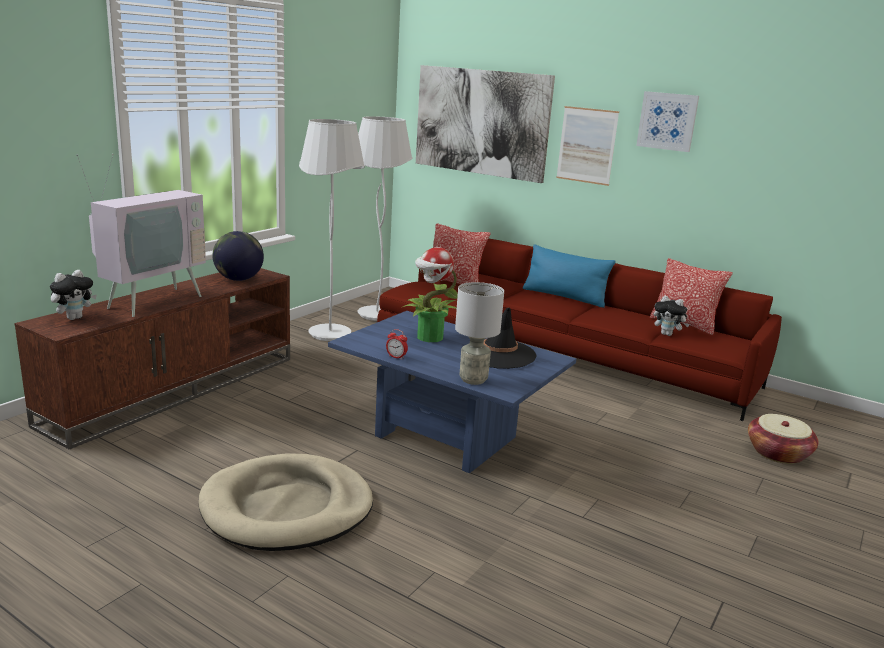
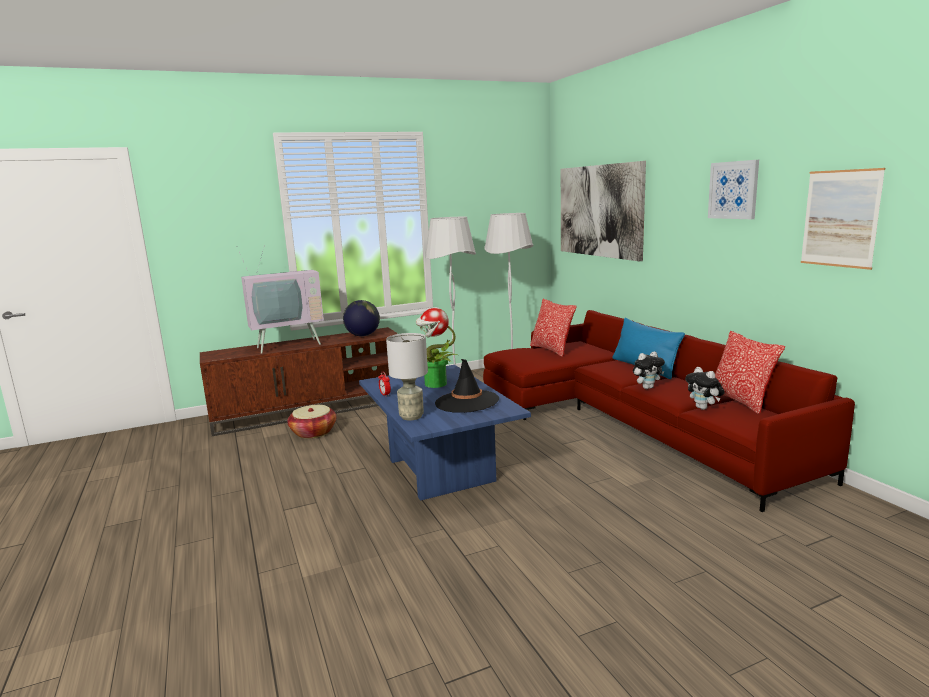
camera: 35 degrees right, 5 degrees down
plush toy [50,270,97,320] -> plush toy moved to [633,351,665,389]
beige dog bed [199,453,373,551] -> none
picture [556,106,619,186] -> picture moved to [801,168,885,270]
basket [748,414,818,464] -> basket moved to [287,405,336,439]

